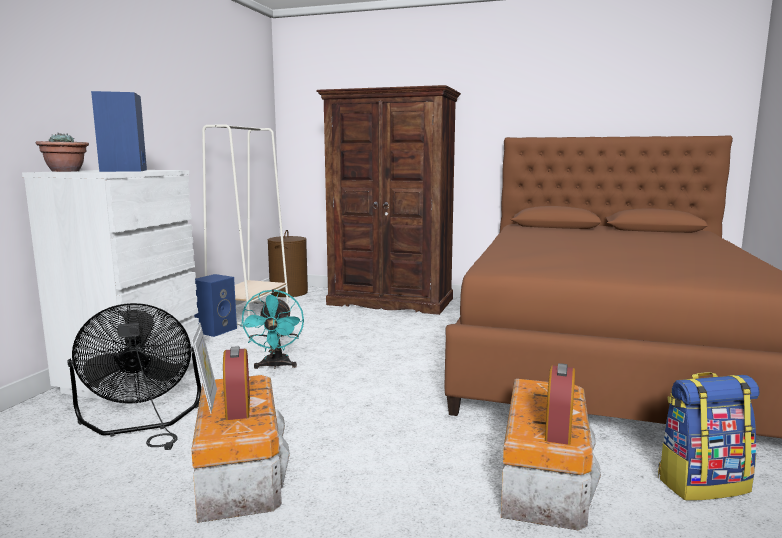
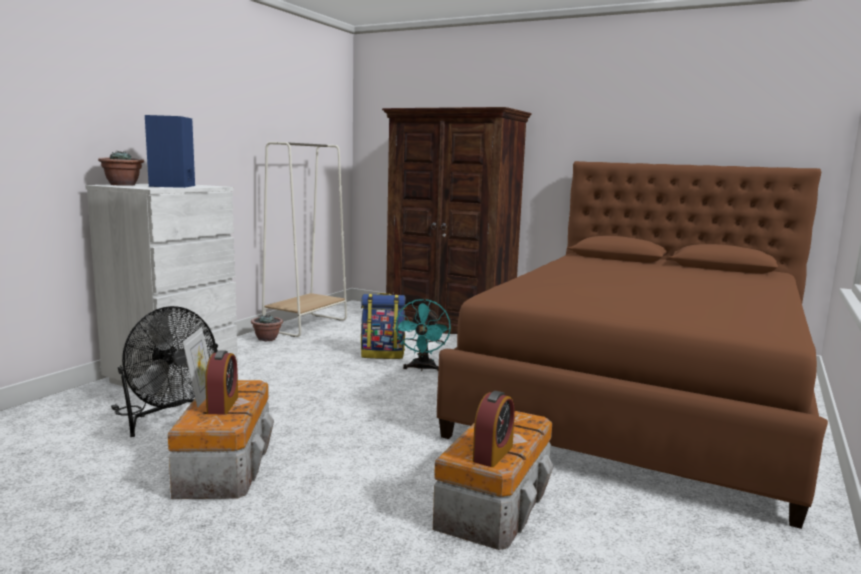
camera: 10 degrees right, 0 degrees up
black fan [67,303,201,450] -> black fan turned 135 degrees clockwise [111,306,218,437]
blue speaker [194,274,237,337] -> potted plant [251,314,283,341]
turquoise fan [240,289,304,369] -> turquoise fan moved to [394,299,451,371]
brown laundry basket [267,230,308,297] -> none
backpack [658,372,760,500] -> backpack moved to [361,293,406,359]

